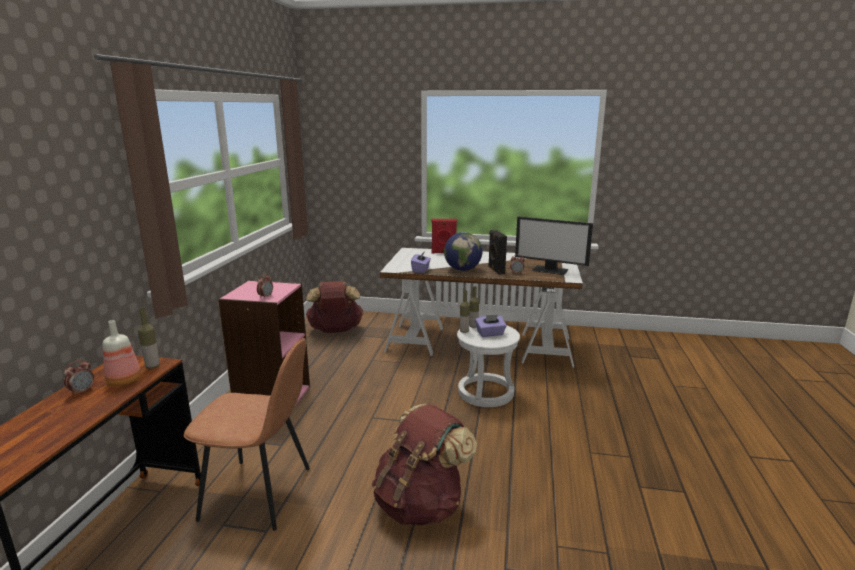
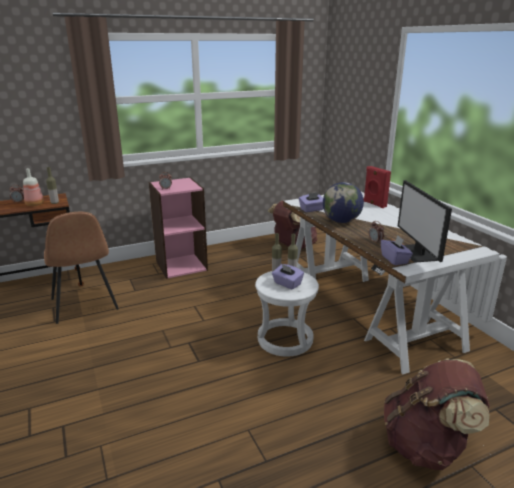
camera: 55 degrees right, 5 degrees up
brown backpack [372,404,477,525] -> brown backpack moved to [384,359,490,470]
black speaker [488,230,507,275] -> none
none -> purple tissue box [381,236,413,265]

